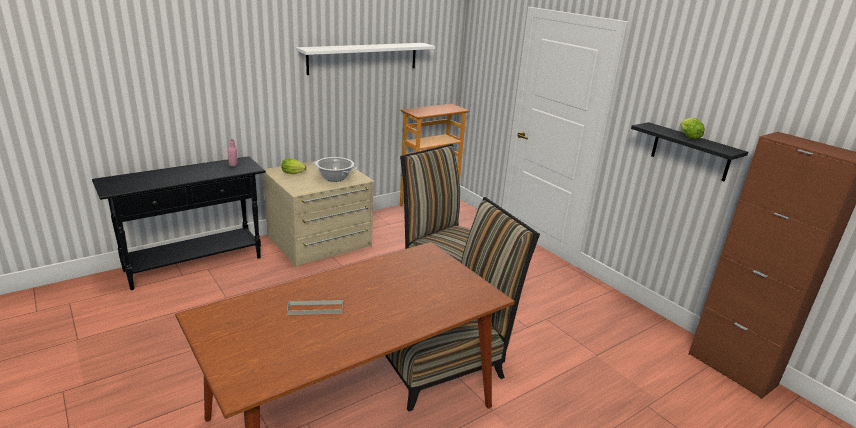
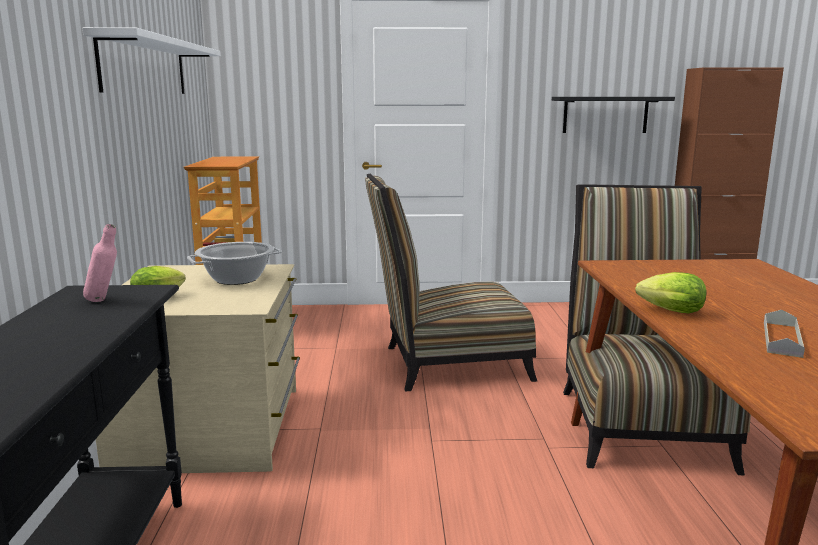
camera: 55 degrees left, 10 degrees down
lettuce [680,118,705,139] -> lettuce moved to [635,272,707,314]

